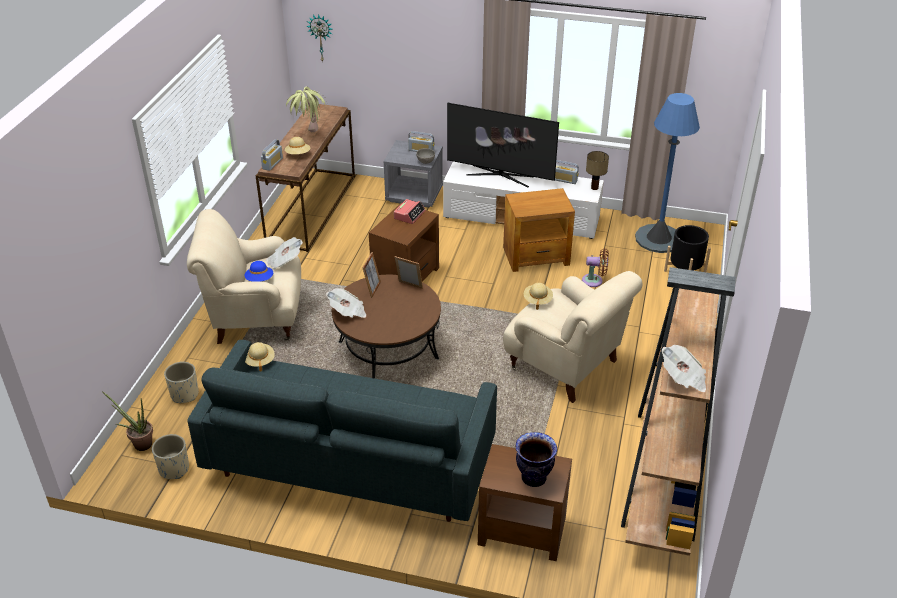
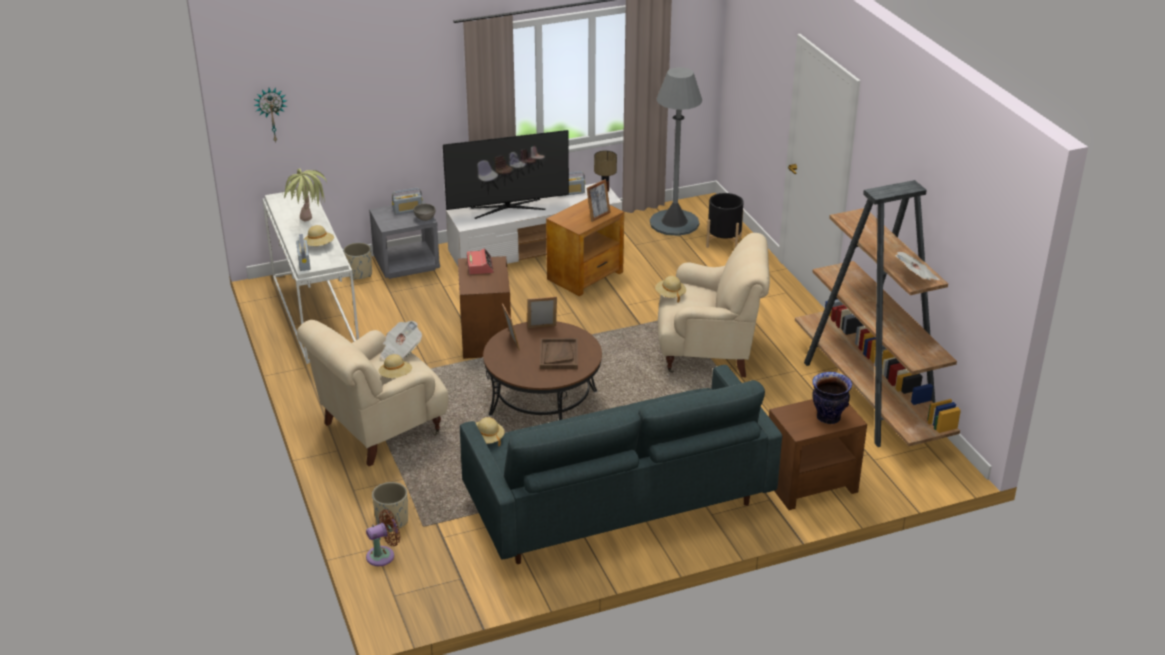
camera: 35 degrees left, 5 degrees down
potted plant [102,391,153,451] -> none
beige planter [152,434,189,479] -> beige planter moved to [343,243,372,280]
blue hat [245,261,273,282] -> beige hat [379,354,412,378]
brown console table [256,104,355,252] -> white console table [262,190,359,364]
newspaper [326,288,367,318] -> none
brown fan [582,248,609,287] -> brown fan moved to [366,509,400,566]
blue floor lamp [635,93,700,253] -> grey floor lamp [650,67,702,236]
none -> brown tray [540,338,578,369]
none -> picture frame [586,179,611,222]

